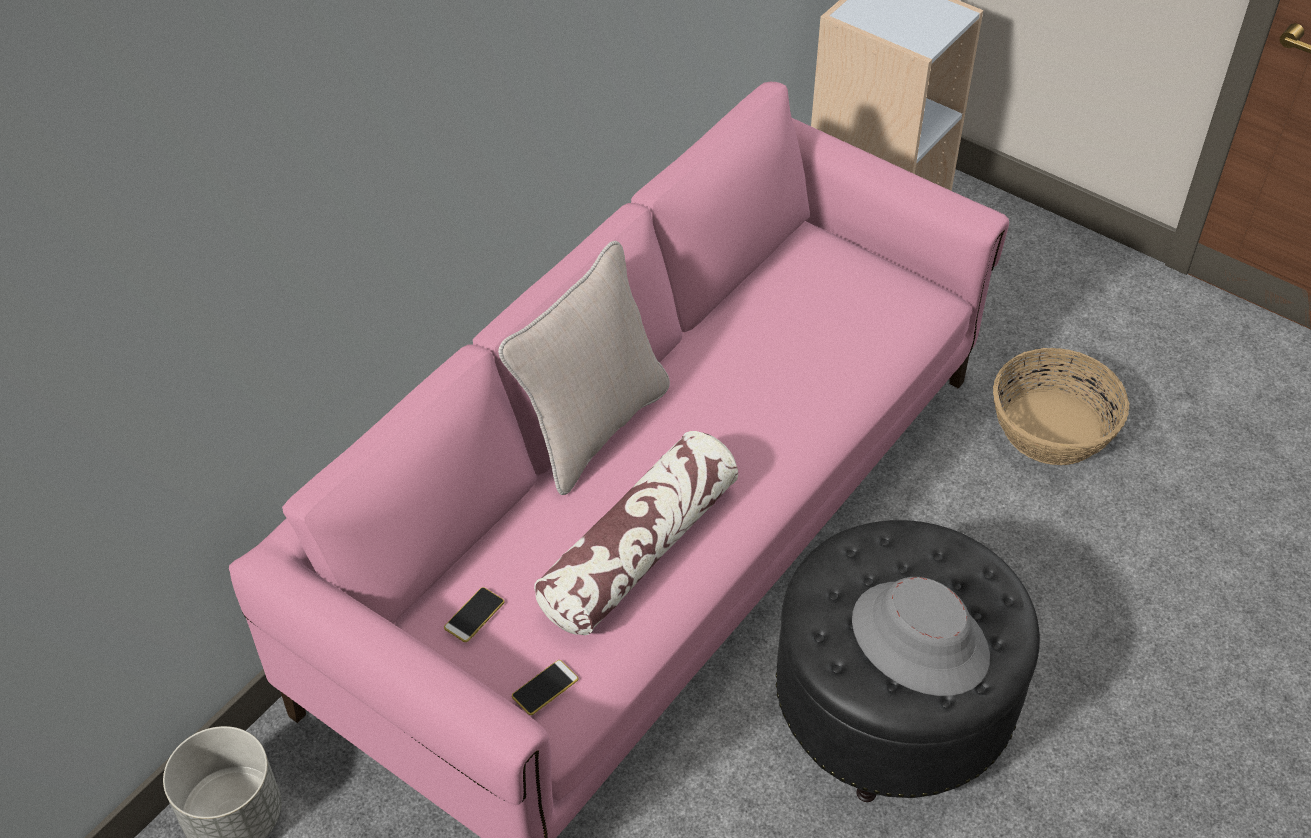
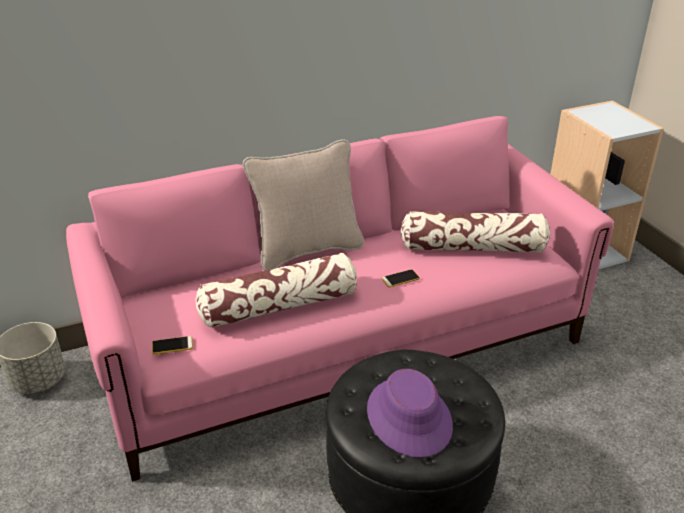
camera: 30 degrees right, 15 degrees down
phone [444,587,505,642] -> phone moved to [381,269,420,287]
grey hat [852,577,990,696] -> purple hat [367,369,453,458]
basket [993,348,1130,465] -> none
none -> pillow [401,211,550,253]

